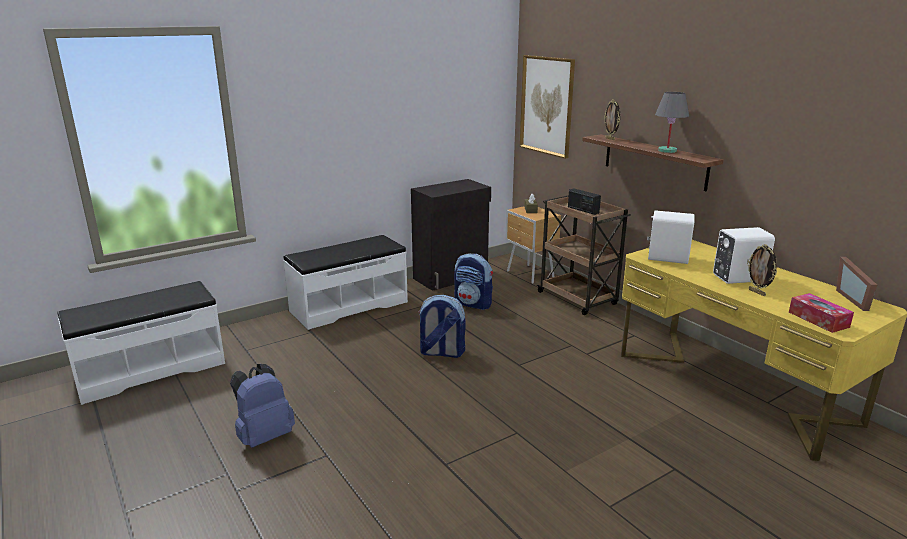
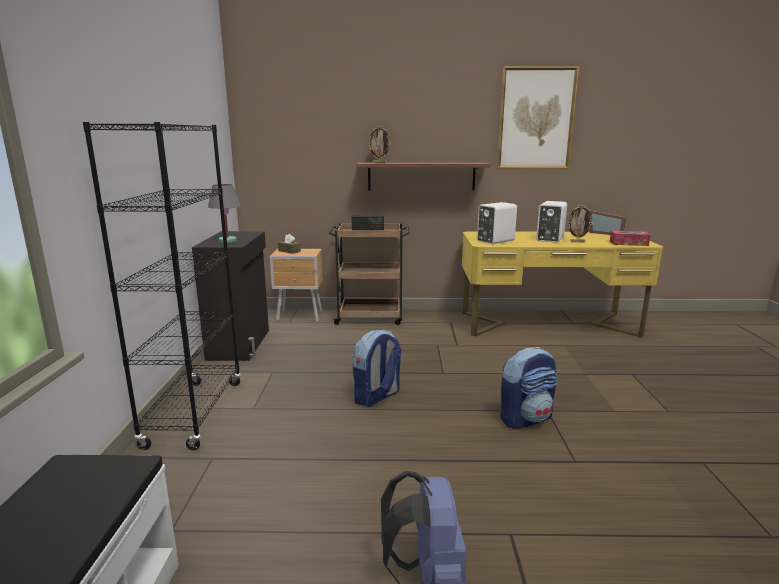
camera: 55 degrees left, 5 degrees down
white bench [283,235,408,330] -> black bookcase [83,122,241,450]
backpack [454,254,493,310] -> backpack moved to [500,347,557,429]
picture [520,55,575,159] -> picture moved to [497,66,579,169]
grey table lamp [655,92,689,153] -> grey table lamp moved to [208,184,241,243]

